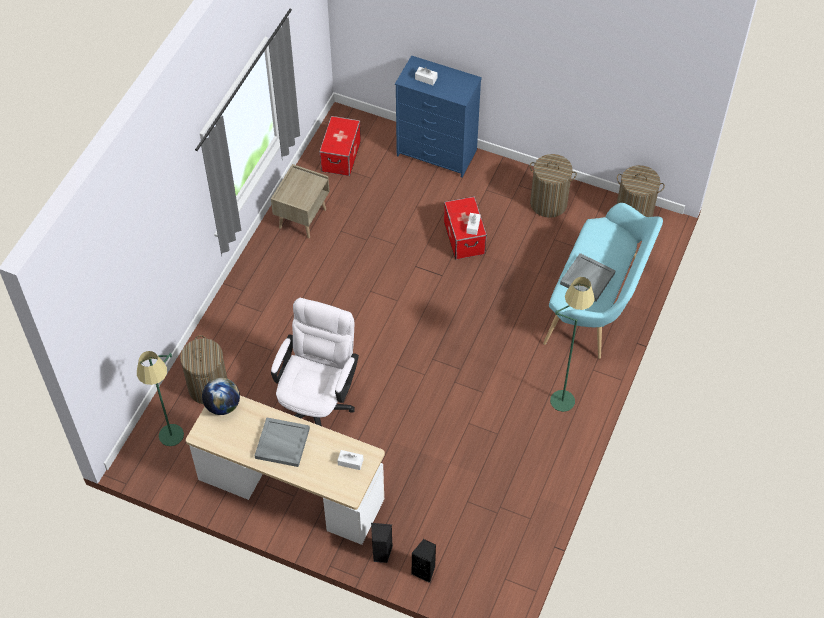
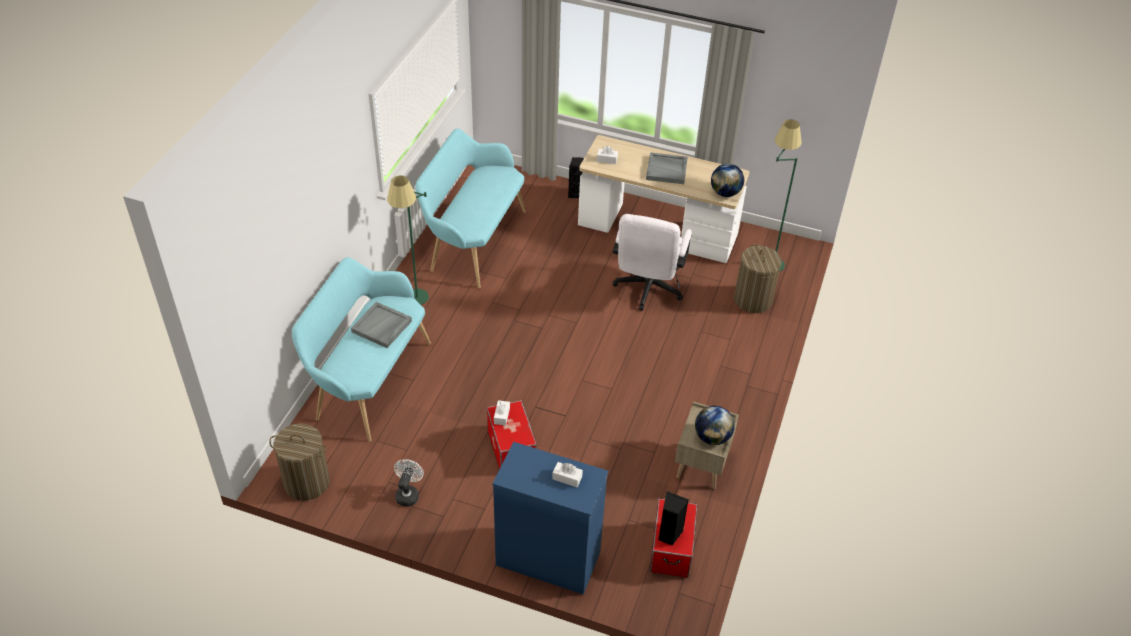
camera: 175 degrees right, 10 degrees down
black speaker [411,539,436,583] -> black speaker moved to [658,491,689,546]
laundry basket [530,154,577,218] -> white fan [394,459,424,507]
none -> turquoise bench [415,128,526,288]
none -> globe [695,406,735,445]

